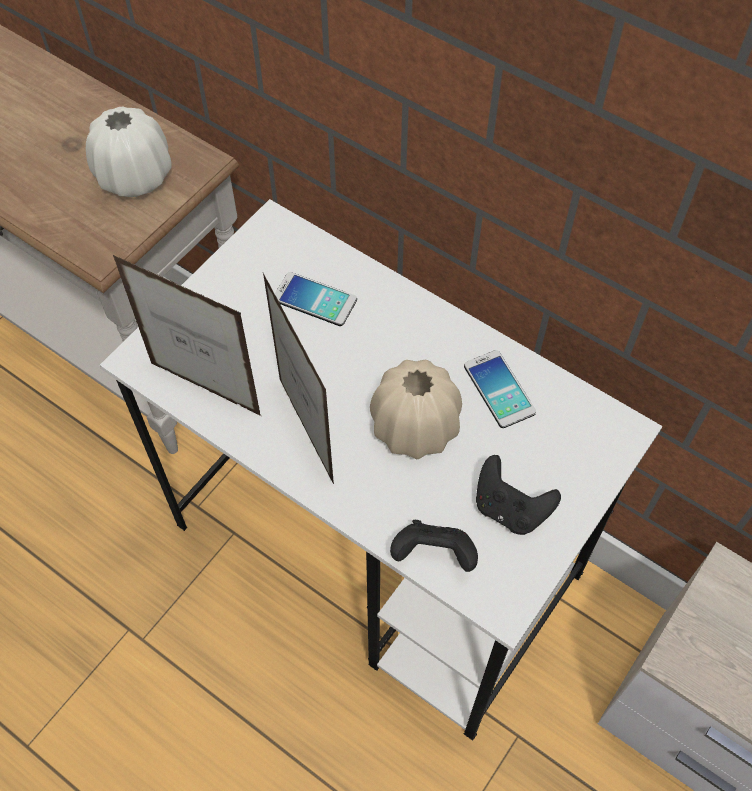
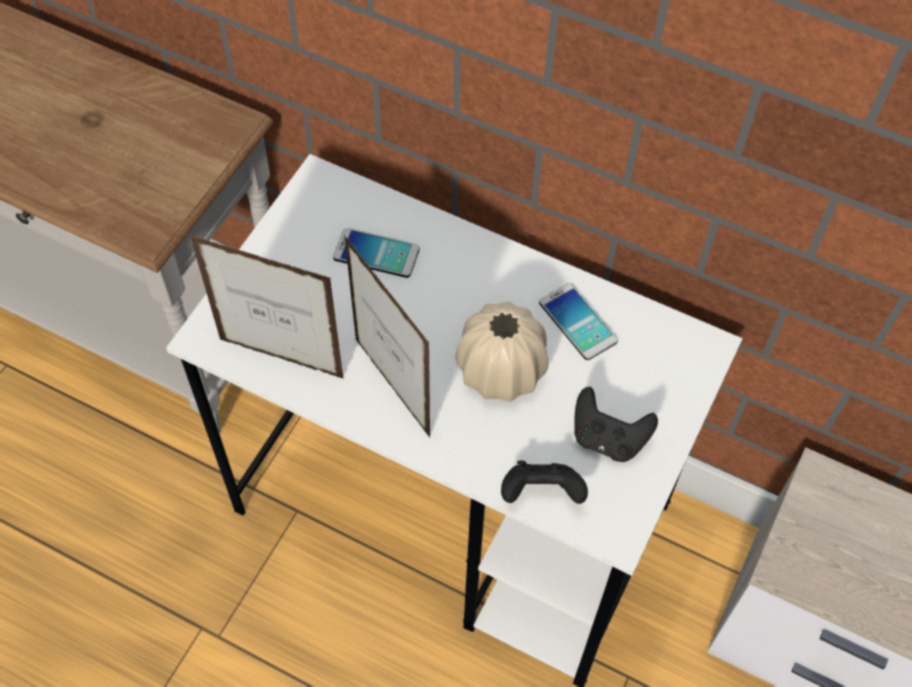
camera: 10 degrees left, 0 degrees up
white vase [86,107,172,197] -> none

